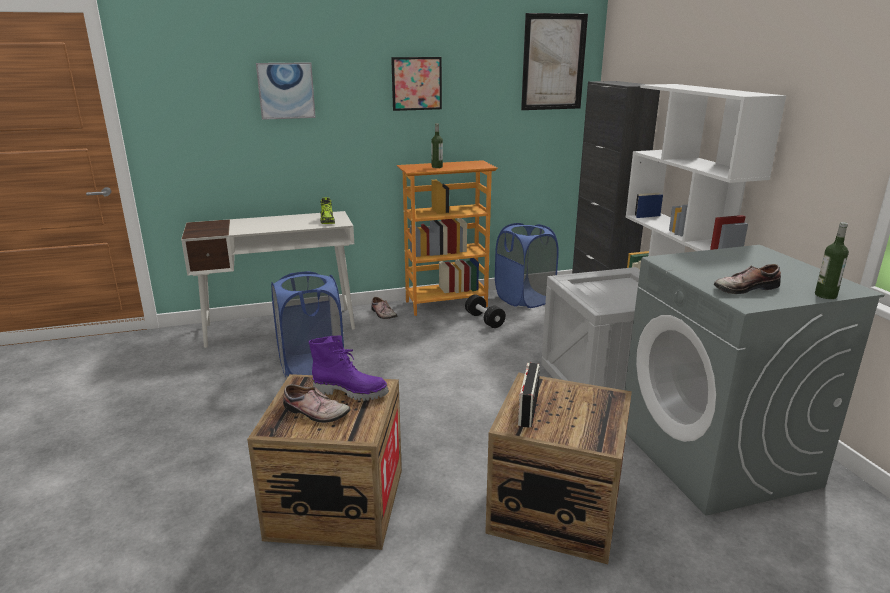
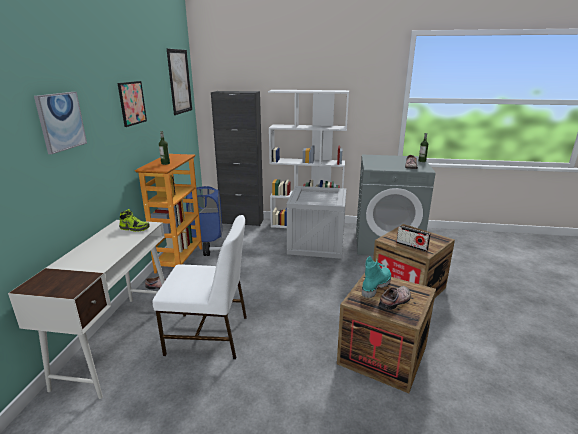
camera: 65 degrees left, 0 degrees up
blue laundry basket [271,271,344,377] -> white chair [152,215,247,359]
purple boot [309,336,389,401] -> turquoise boot [362,256,391,298]

